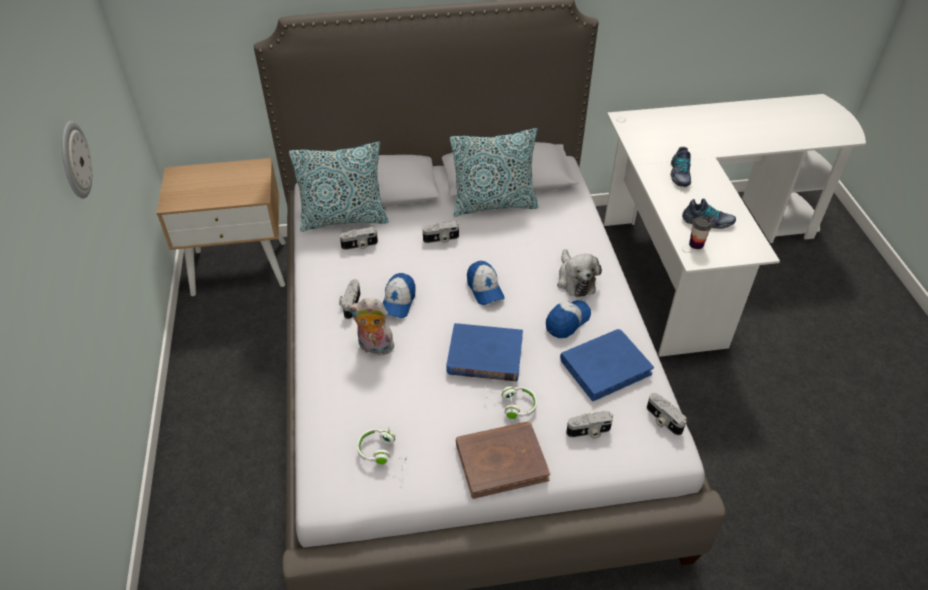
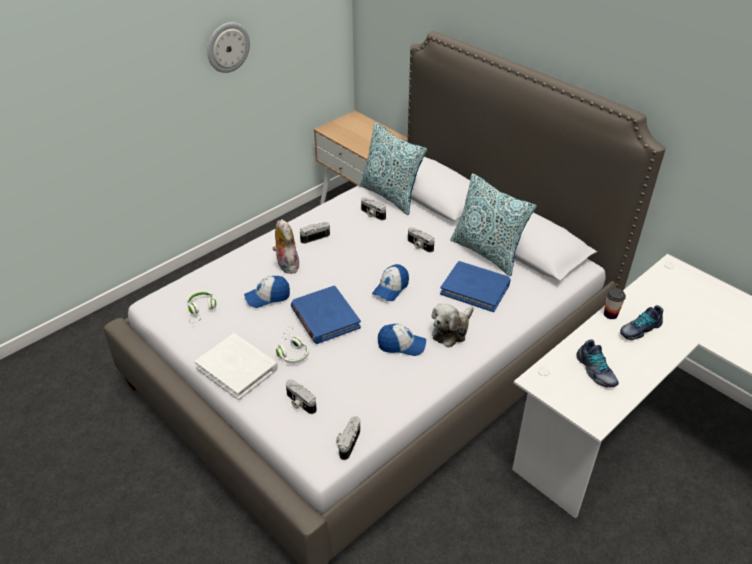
camera: 55 degrees right, 5 degrees down
cap [383,273,415,318] -> cap moved to [244,276,290,308]
brown book [456,421,550,499] -> white book [195,333,278,400]
blue book [560,329,654,401] -> blue book moved to [440,261,511,312]
cup [689,216,712,249] -> cup moved to [604,288,626,319]

